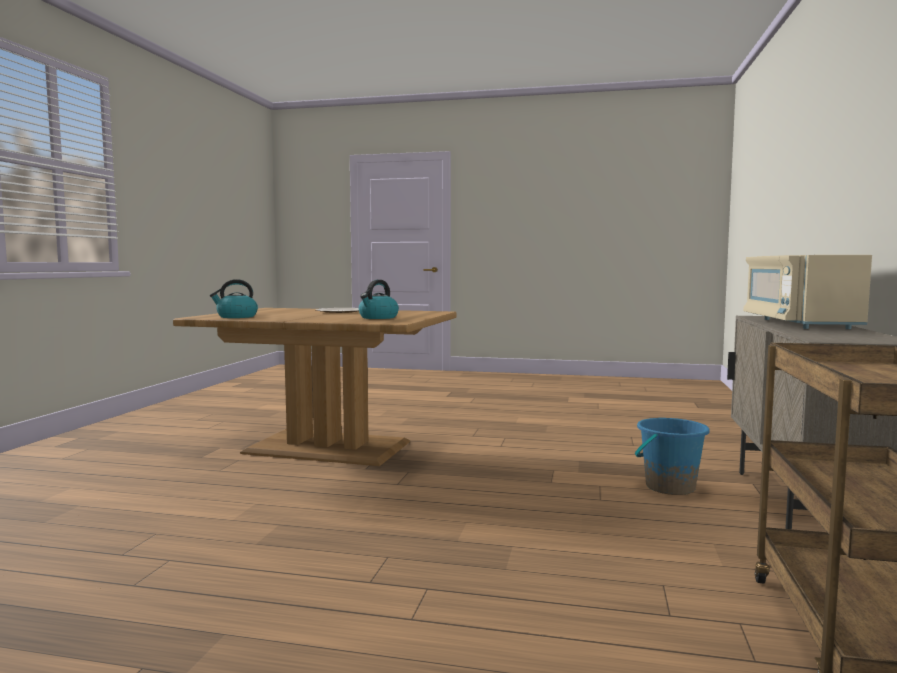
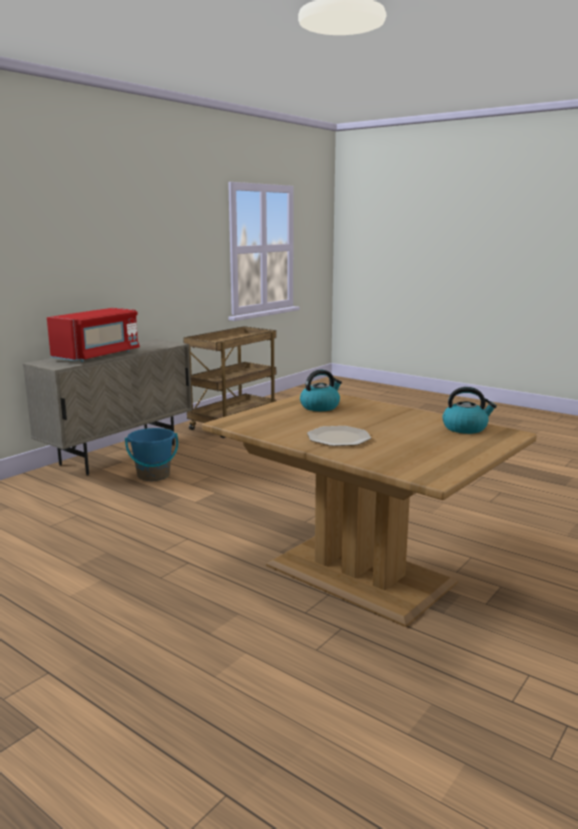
camera: 155 degrees left, 10 degrees up
beige microwave [743,255,872,329] -> red microwave [47,308,140,362]

